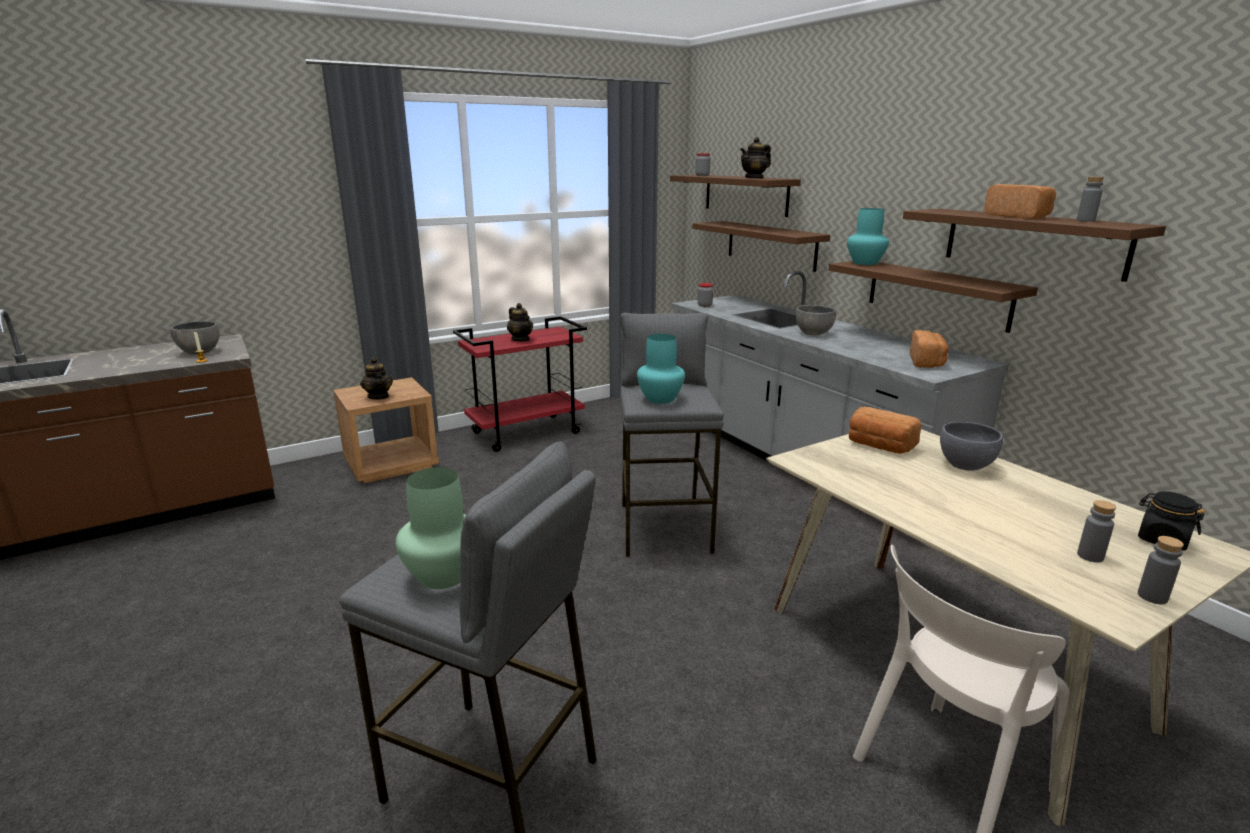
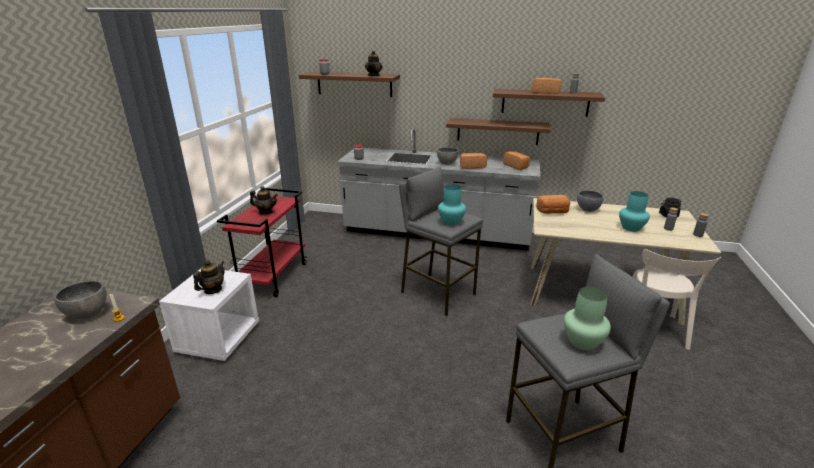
camera: 45 degrees left, 5 degrees up
brown nightstand [333,377,439,484] -> white nightstand [159,269,259,361]
teapot [360,357,393,400] -> teapot turned 75 degrees counterclockwise [193,260,225,294]
brown shelf [692,221,830,272] -> none
turquoise vase [847,208,889,265] -> turquoise vase moved to [619,191,650,232]
none -> bread [460,153,487,169]

